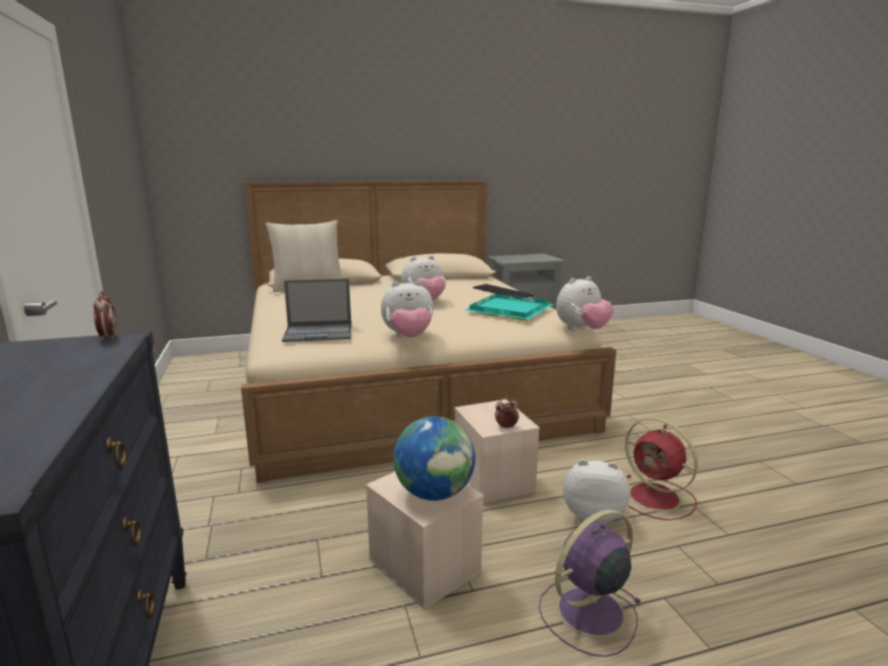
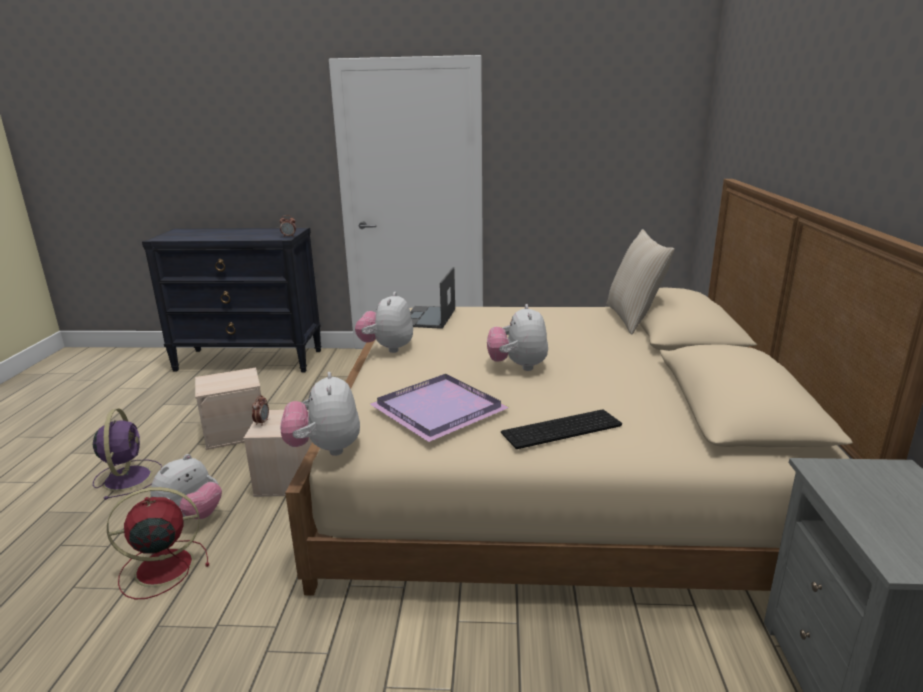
camera: 110 degrees right, 5 degrees up
globe [393,416,475,501] -> none
turquoise tray [465,294,554,320] -> purple tray [370,374,510,442]

